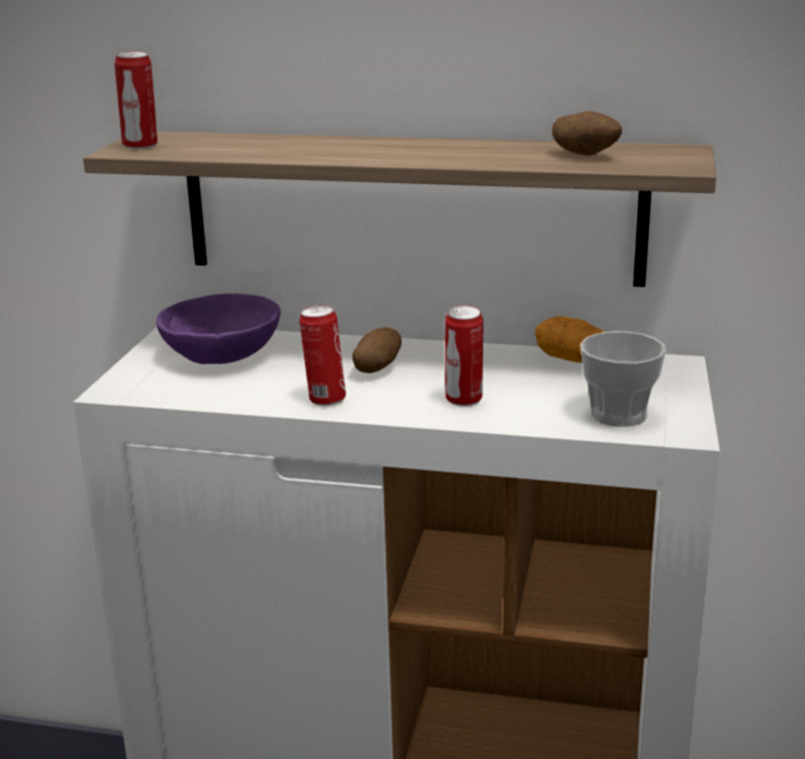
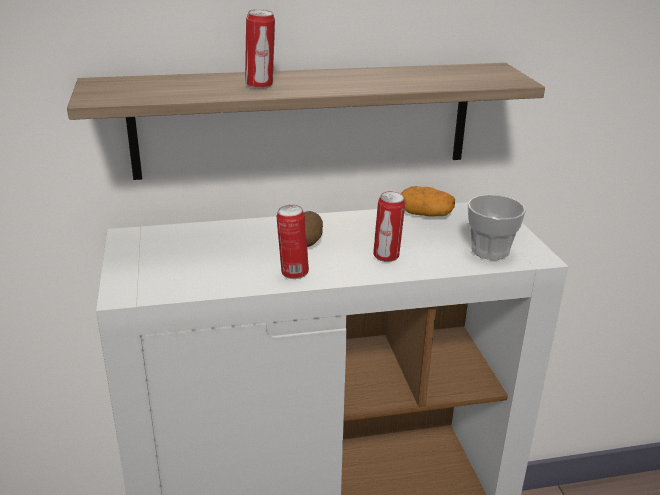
camera: 25 degrees left, 5 degrees up
can [114,51,158,149] -> can moved to [245,10,275,89]
purple bowl [156,294,281,364] -> none
potato [552,111,622,156] -> none

